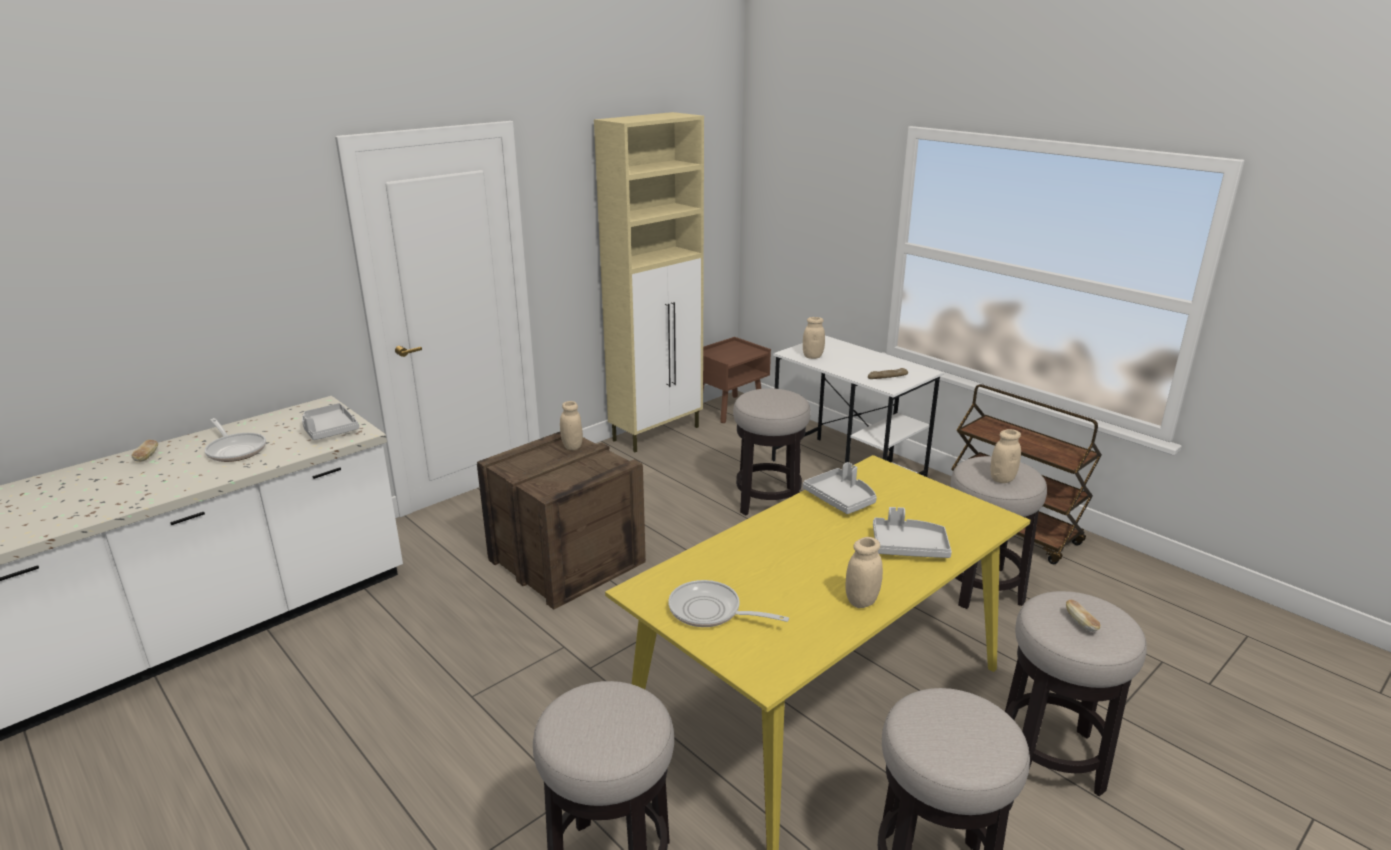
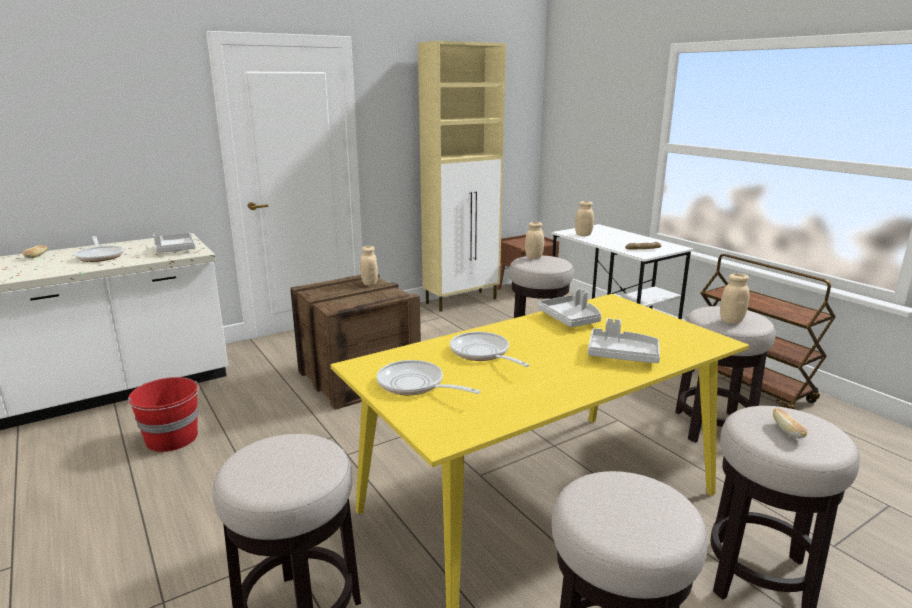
camera: 10 degrees right, 5 degrees down
beige jar [845,537,883,608] -> beige jar moved to [525,222,544,259]
none -> red bucket [127,377,199,452]
none -> frying pan [450,332,529,367]

